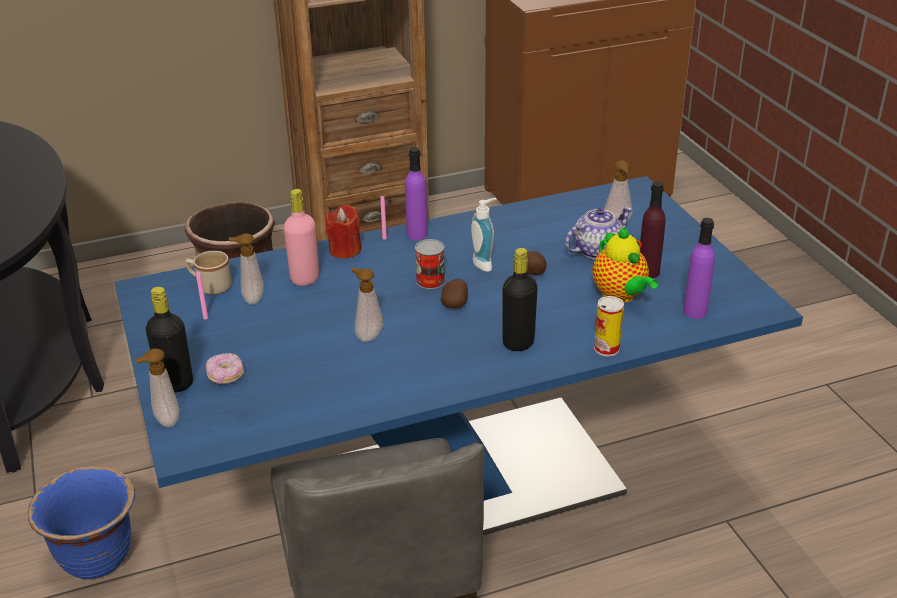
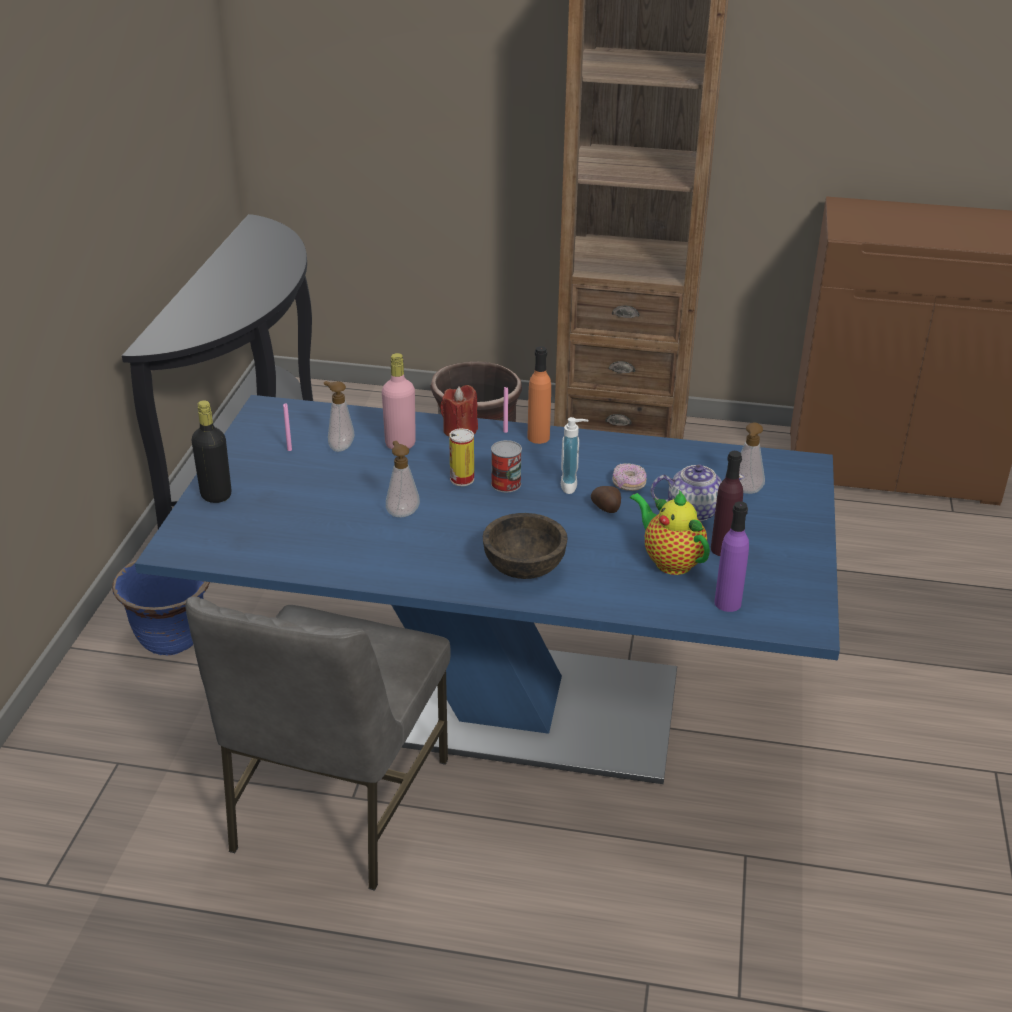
camera: 30 degrees right, 0 degrees up
soap dispenser [135,348,179,427] -> none
beige mug [186,251,231,295] -> none
donut [206,353,244,384] -> donut moved to [612,463,647,491]
purple bottle [405,147,428,240] -> orange bottle [528,346,551,444]
potato [441,279,468,308] -> none
black bottle [502,248,538,351] -> brown bowl [483,513,568,579]
teapot [592,227,658,303] -> teapot turned 135 degrees clockwise [630,490,710,575]
can [594,296,624,357] -> can moved to [449,428,474,486]

